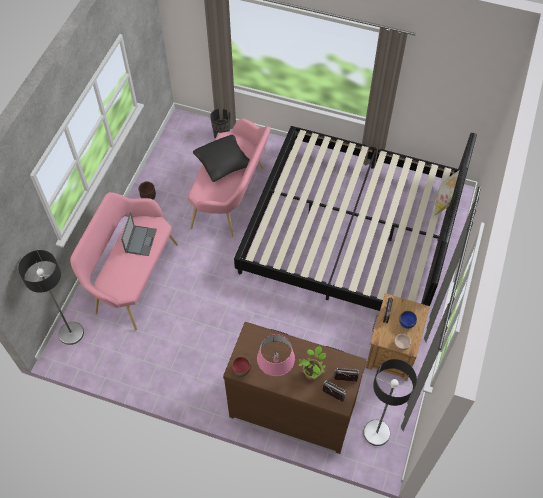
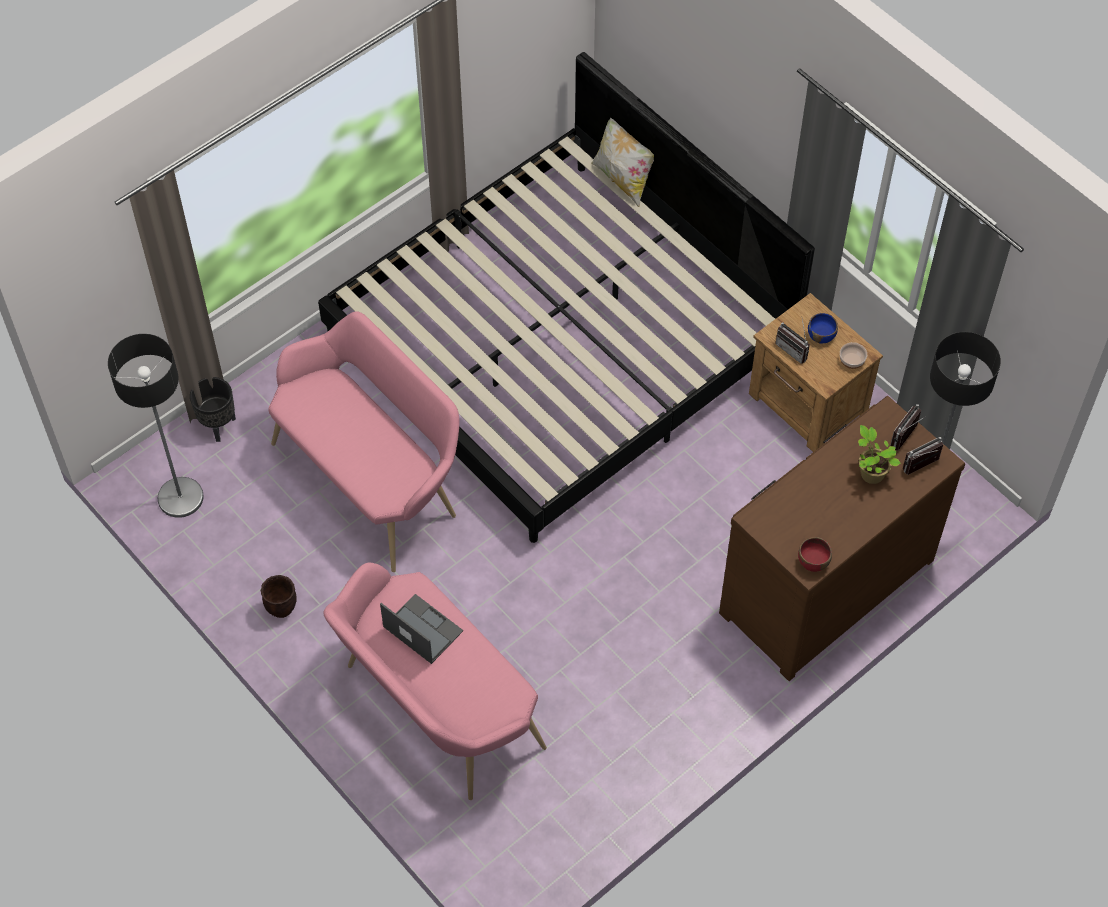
camera: 60 degrees left, 0 degrees up
floor lamp [18,250,84,345] -> floor lamp moved to [108,334,204,518]
black pillow [193,135,250,182] -> none
pink table lamp [257,334,295,376] -> none

